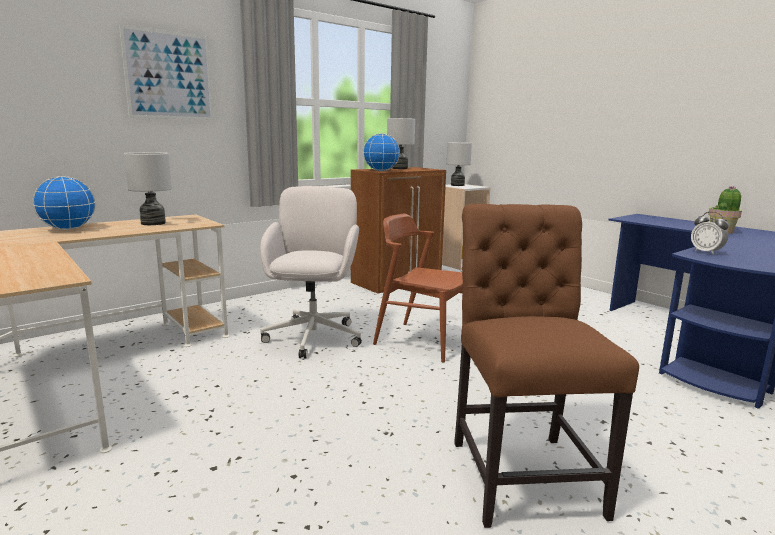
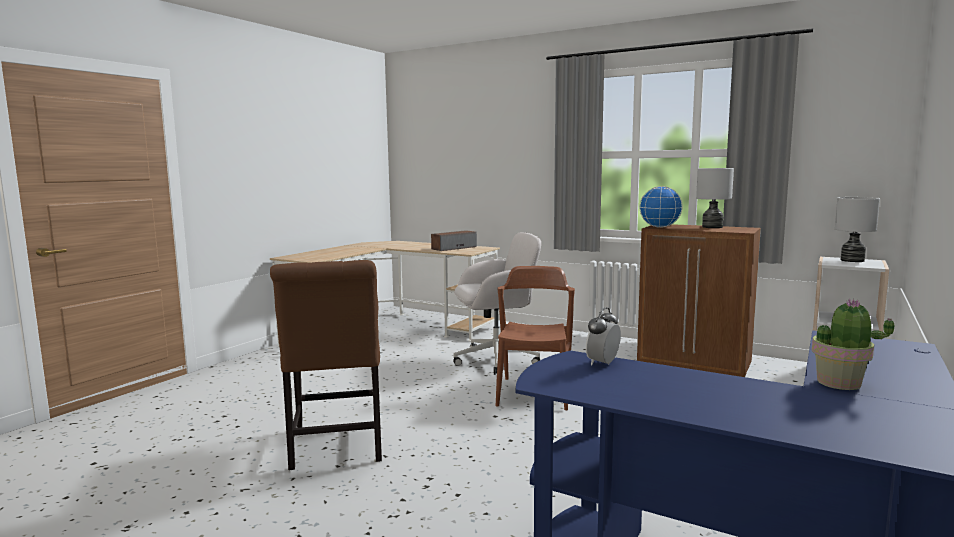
camera: 70 degrees right, 5 degrees down
globe [33,176,95,230] -> none
picture [119,25,213,120] -> none
grey table lamp [124,152,172,225] -> speaker [431,230,477,251]
brown chair [454,204,639,528] -> brown chair turned 105 degrees clockwise [270,260,382,470]

